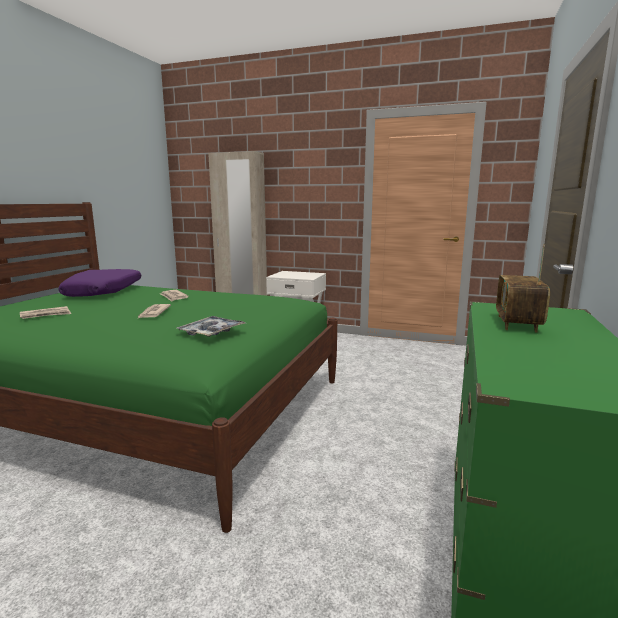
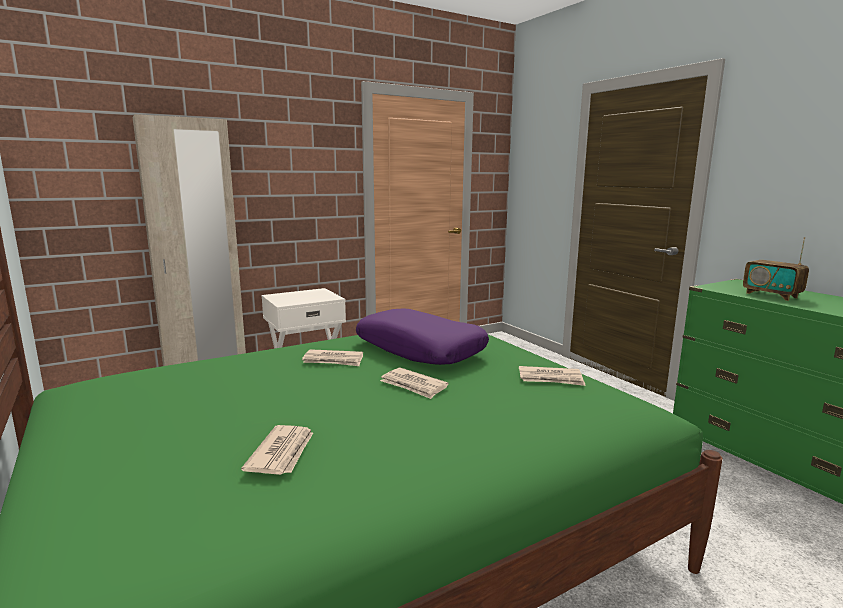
camera: 50 degrees left, 0 degrees up
purple pillow [58,269,141,297] -> purple pillow moved to [356,308,489,365]
tray [177,316,245,337] -> newspaper [519,366,586,386]

